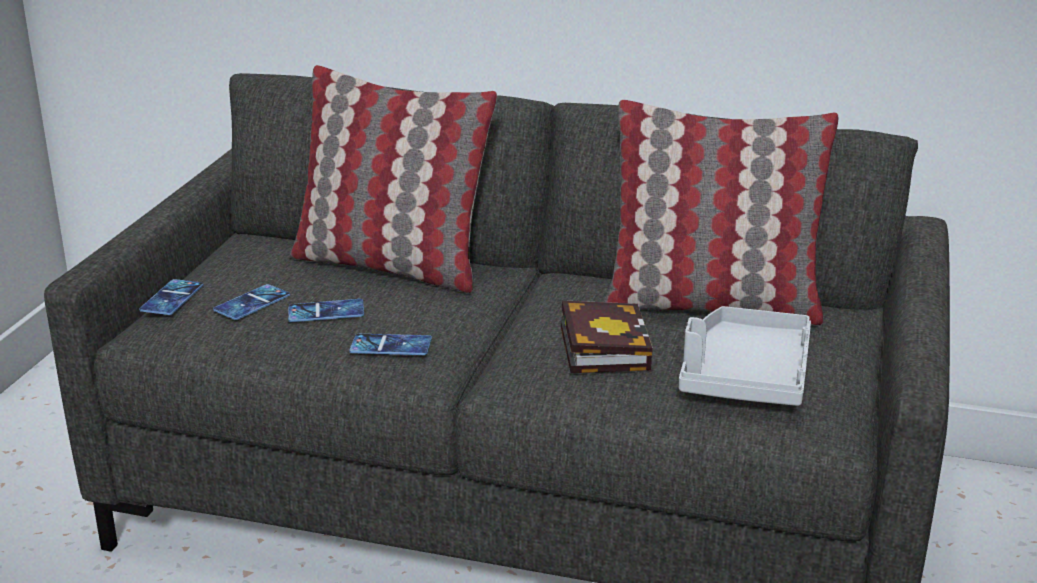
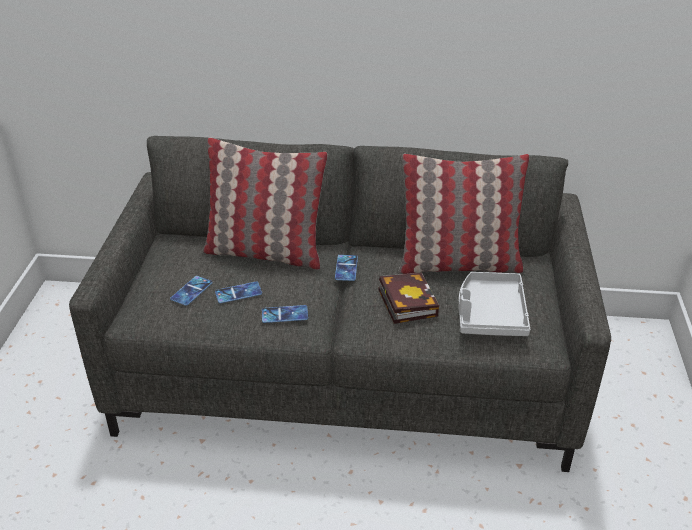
camera: 10 degrees left, 10 degrees up
phone [139,279,203,315] -> phone moved to [335,255,358,281]

